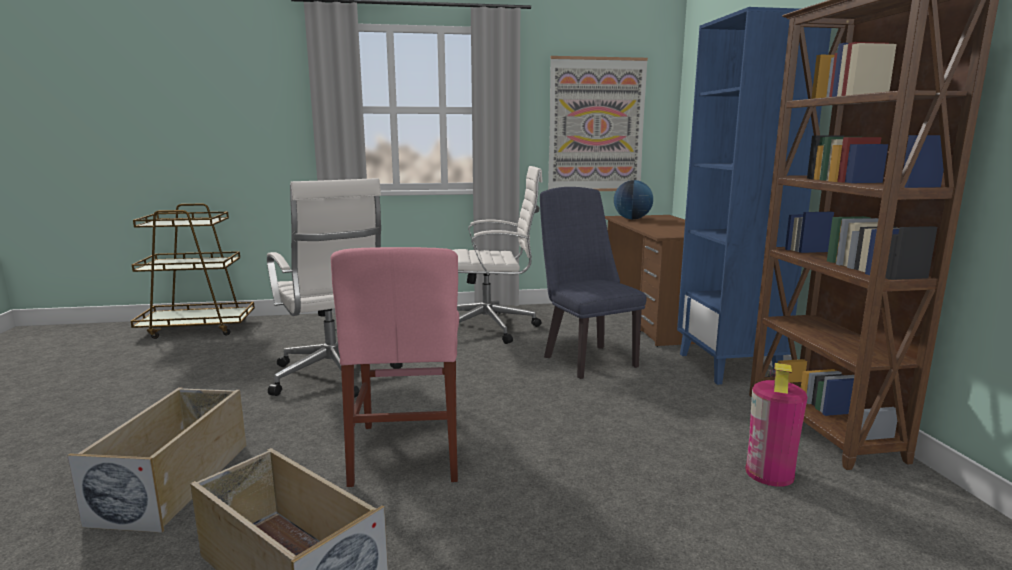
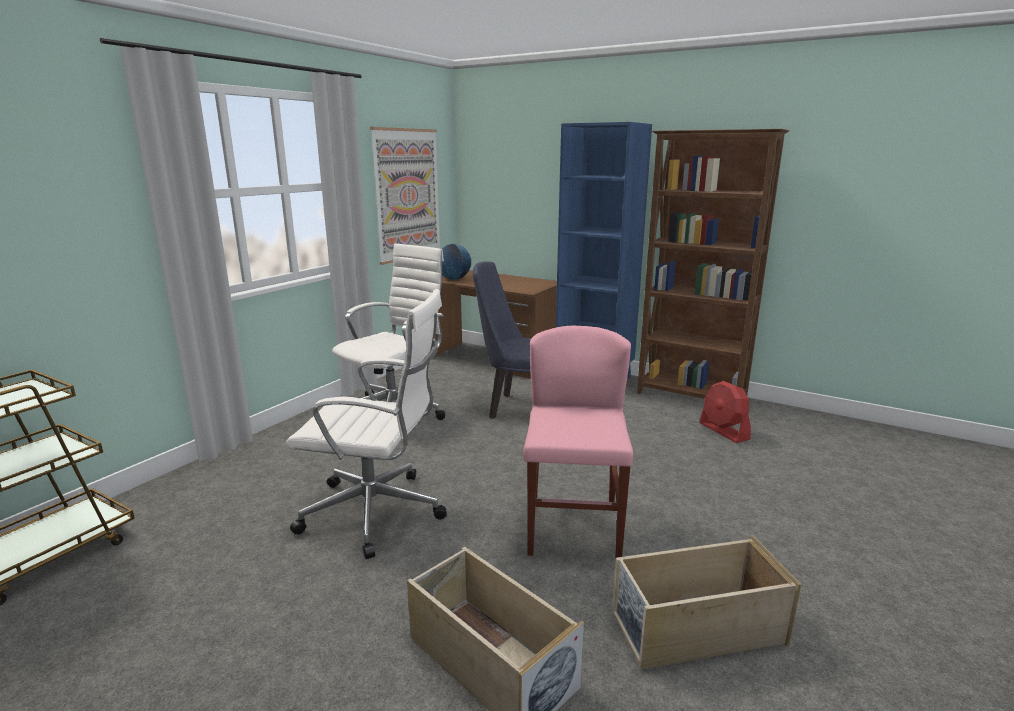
camera: 50 degrees left, 5 degrees up
pink chair [331,247,459,487] -> pink chair turned 120 degrees counterclockwise [523,326,633,559]
fire extinguisher [745,363,808,487] -> red fan [699,381,751,443]

